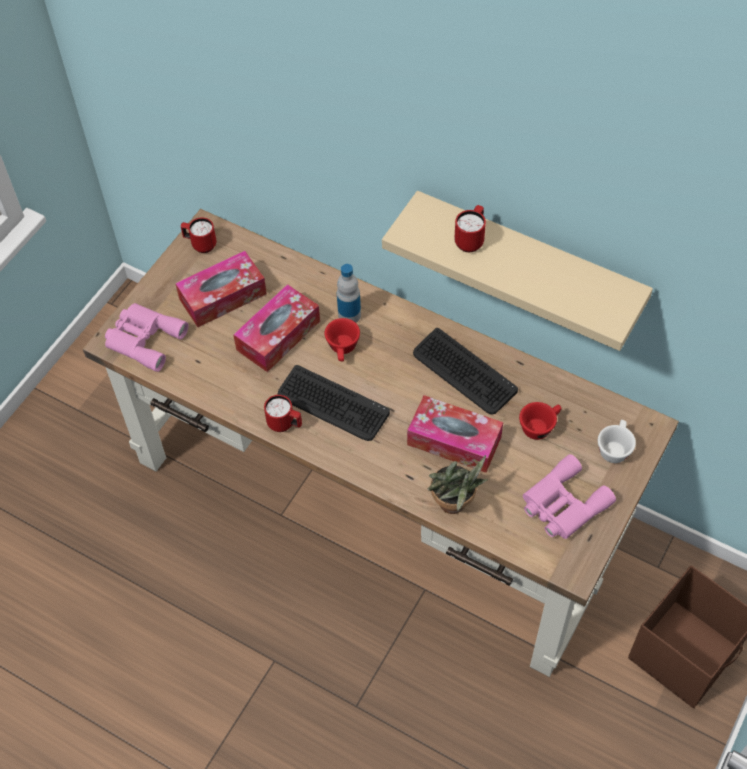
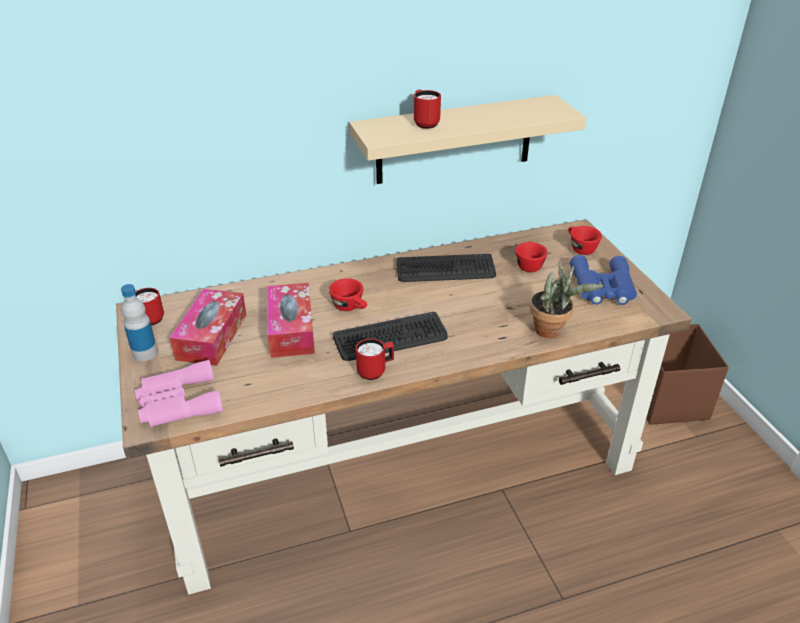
camera: 50 degrees left, 20 degrees down
bottle [337,264,361,323] -> bottle moved to [121,284,158,361]
tissue box [407,395,503,473] -> none
pink binoculars [523,454,616,539] -> blue binoculars [570,255,637,305]
white cup [598,420,636,463] -> red cup [568,226,602,255]

